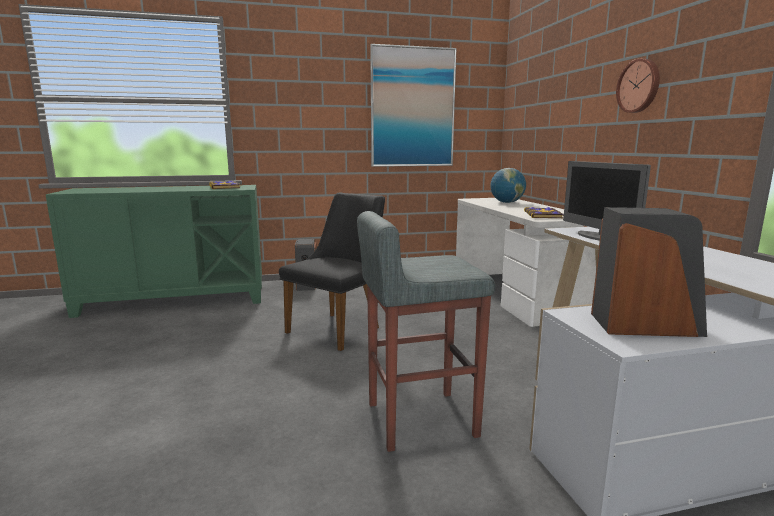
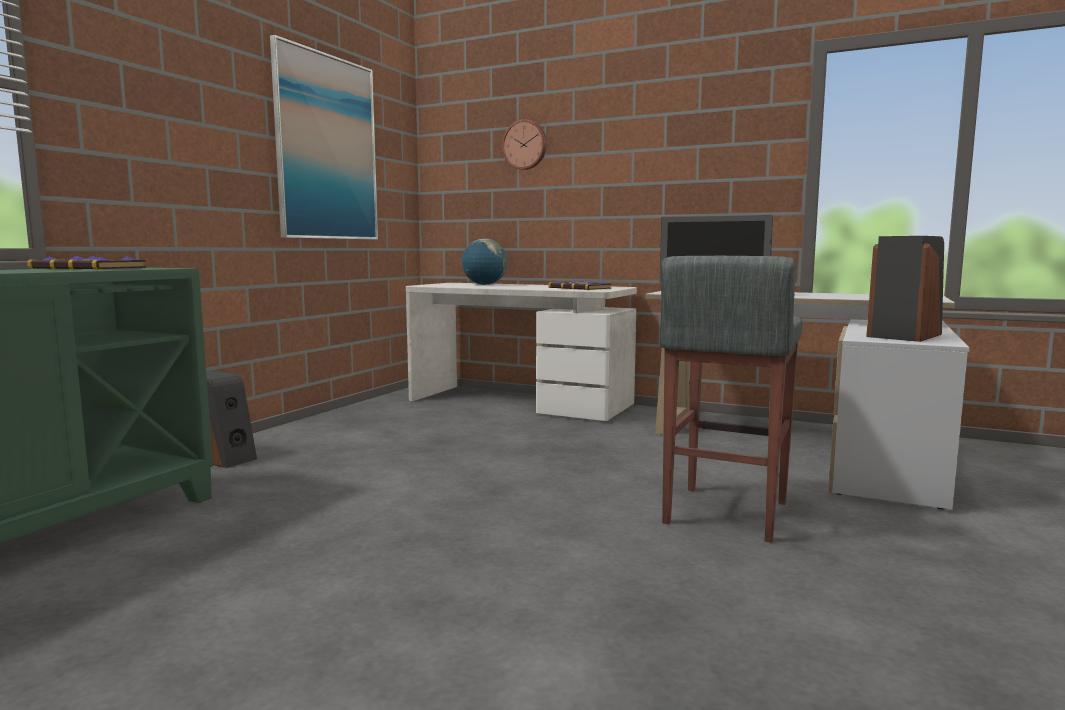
camera: 50 degrees left, 5 degrees down
black chair [279,192,385,351] -> none
wall clock [616,59,660,113] -> wall clock moved to [502,120,547,170]

